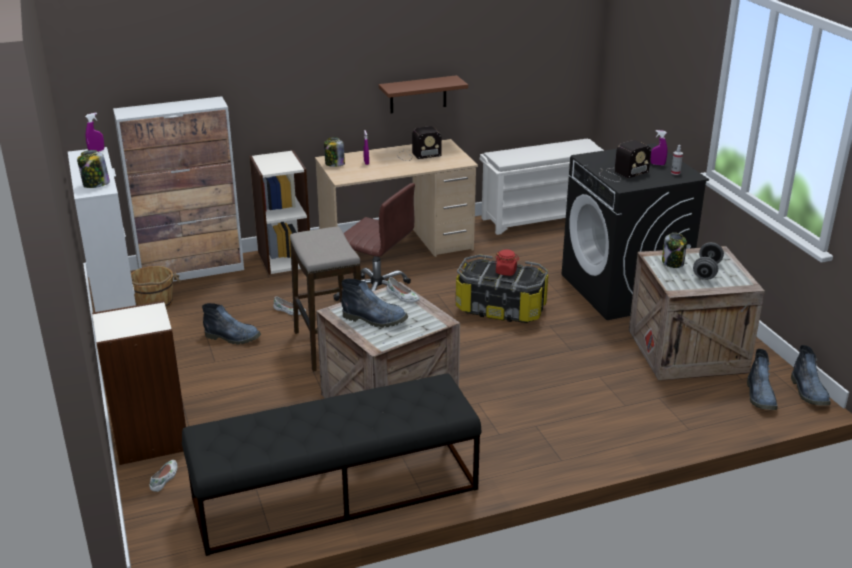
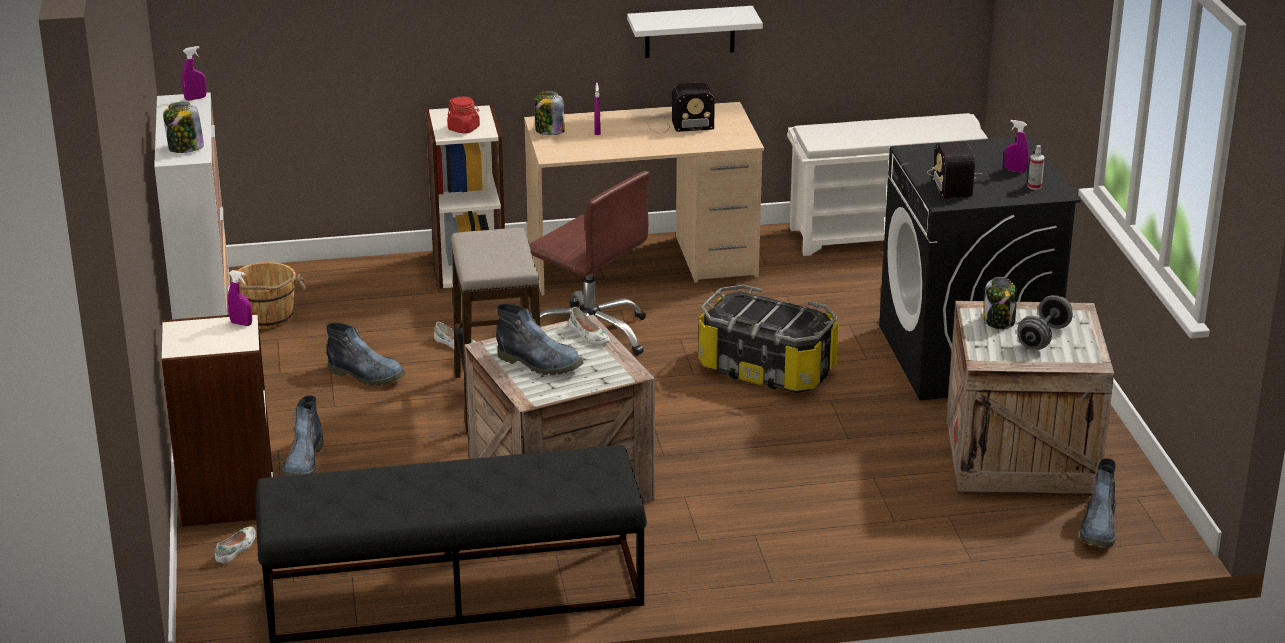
camera: 10 degrees right, 0 degrees up
cabinet [113,96,244,282] -> none
brown shelf [379,75,468,114] -> white shelf [627,6,763,58]
red jar [494,250,519,276] -> red jar moved to [447,97,480,134]
radio [600,140,651,182] -> radio turned 105 degrees clockwise [927,142,979,199]
boot [791,345,831,405] -> boot moved to [282,395,324,476]
none -> purple spray bottle [228,270,252,326]

